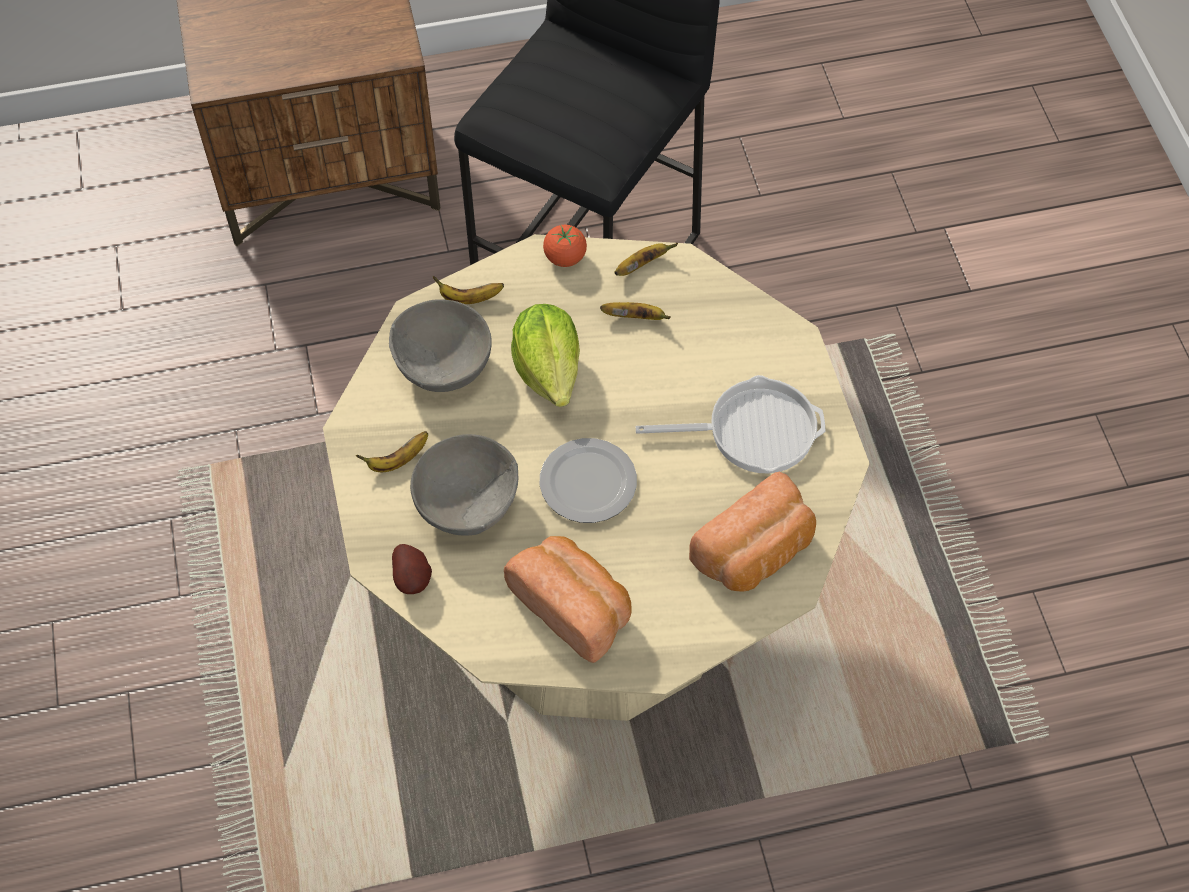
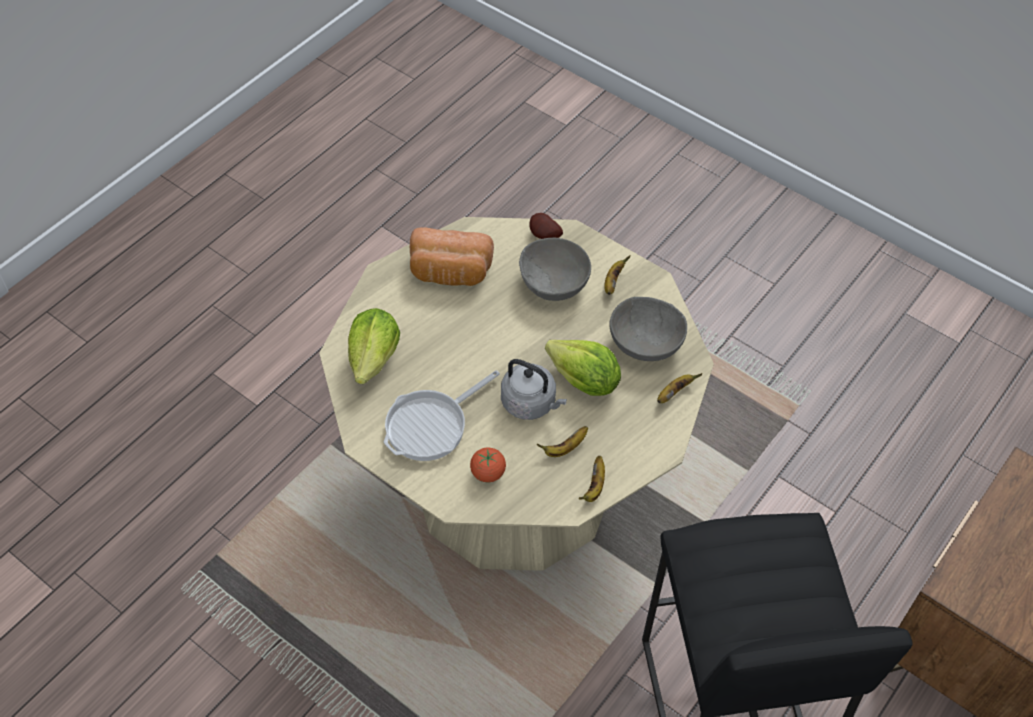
camera: 140 degrees right, 5 degrees down
plate [539,438,637,523] -> none
tomato [543,225,587,267] -> tomato moved to [470,448,506,482]
bread [689,472,816,592] -> lettuce [348,308,400,384]
none -> grey kettle [501,359,567,420]

